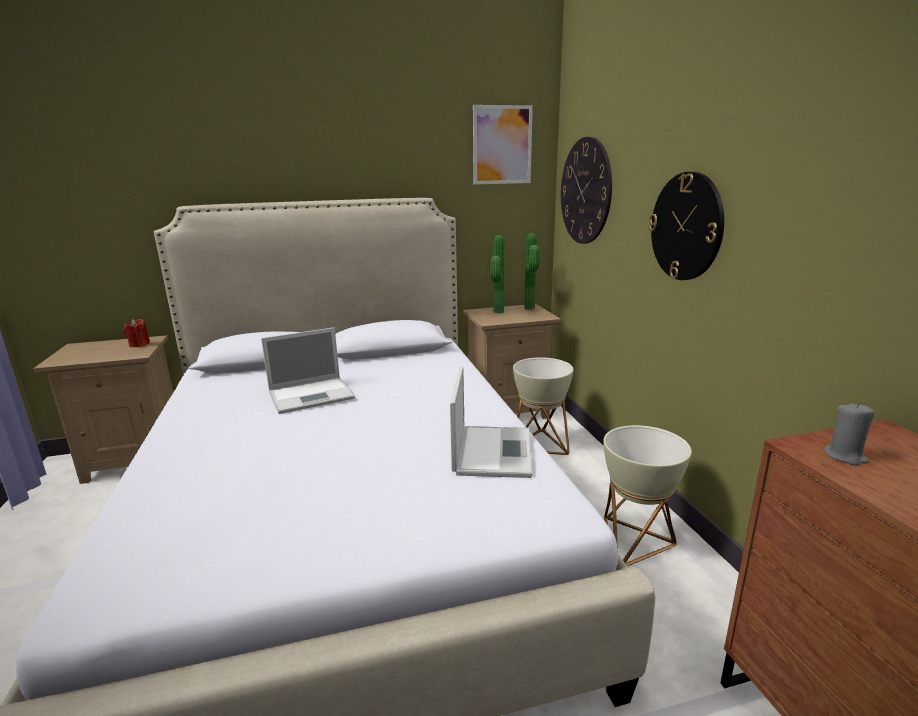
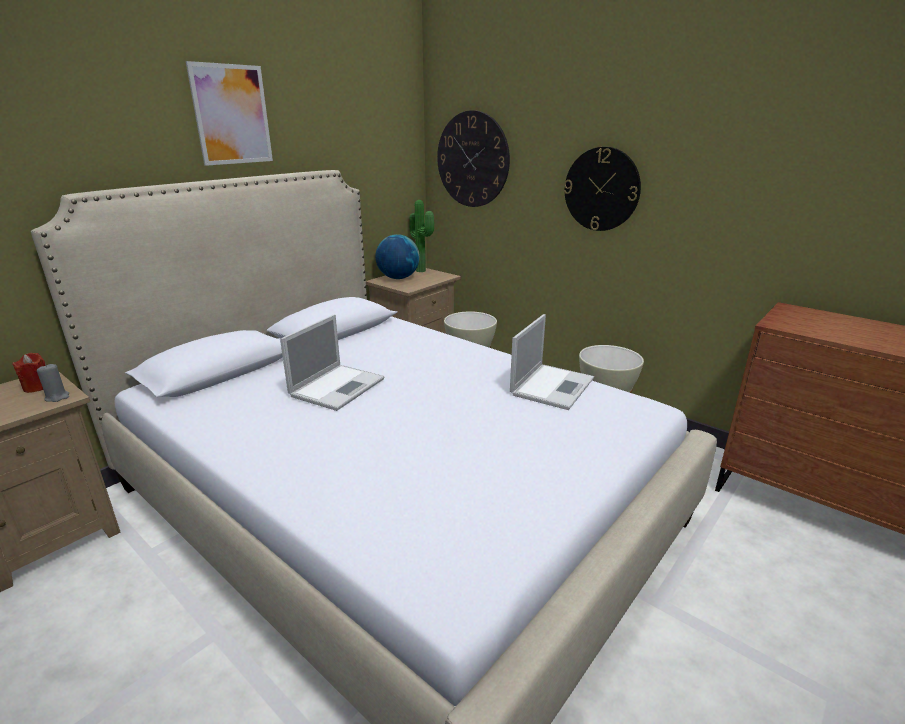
camera: 35 degrees left, 5 degrees up
laptop [450,366,533,478] -> laptop turned 60 degrees clockwise [510,314,594,410]
picture [473,105,533,185] -> picture moved to [186,61,273,166]
potted plant [491,235,504,313] -> globe [375,234,420,279]
grey candle [824,403,874,466] -> grey candle moved to [37,364,69,402]

